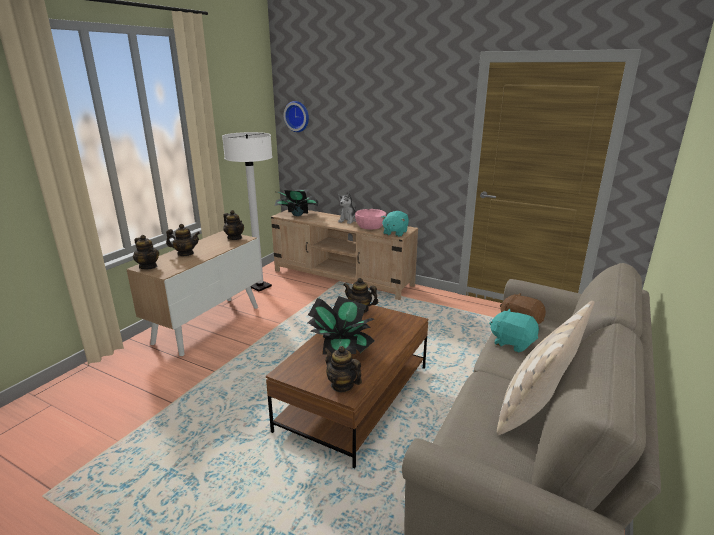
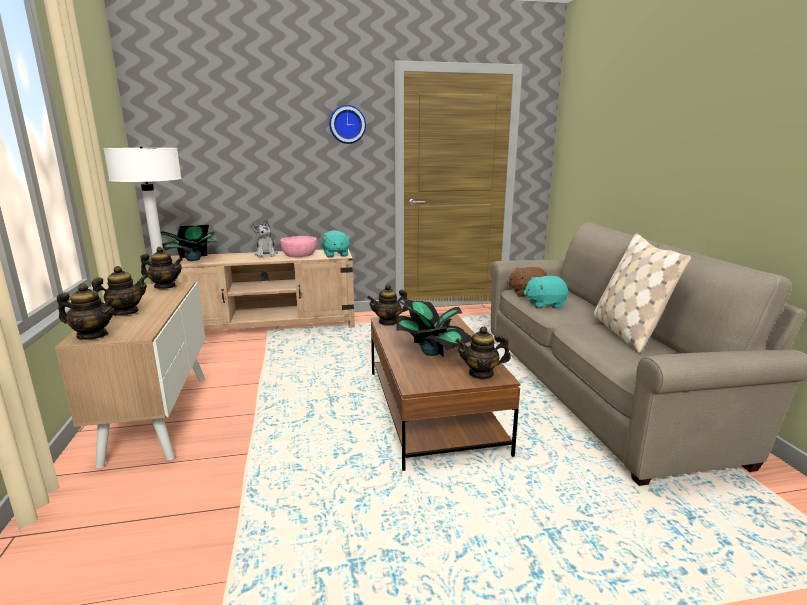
camera: 40 degrees left, 5 degrees down
wall clock [284,101,309,132] -> wall clock moved to [329,105,366,144]

